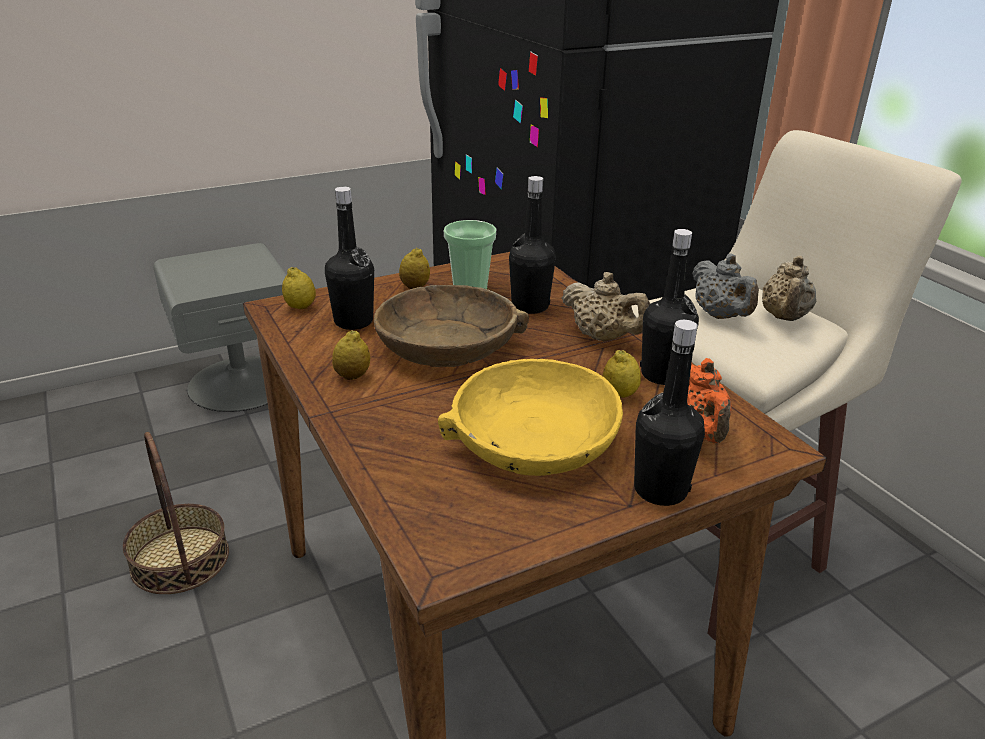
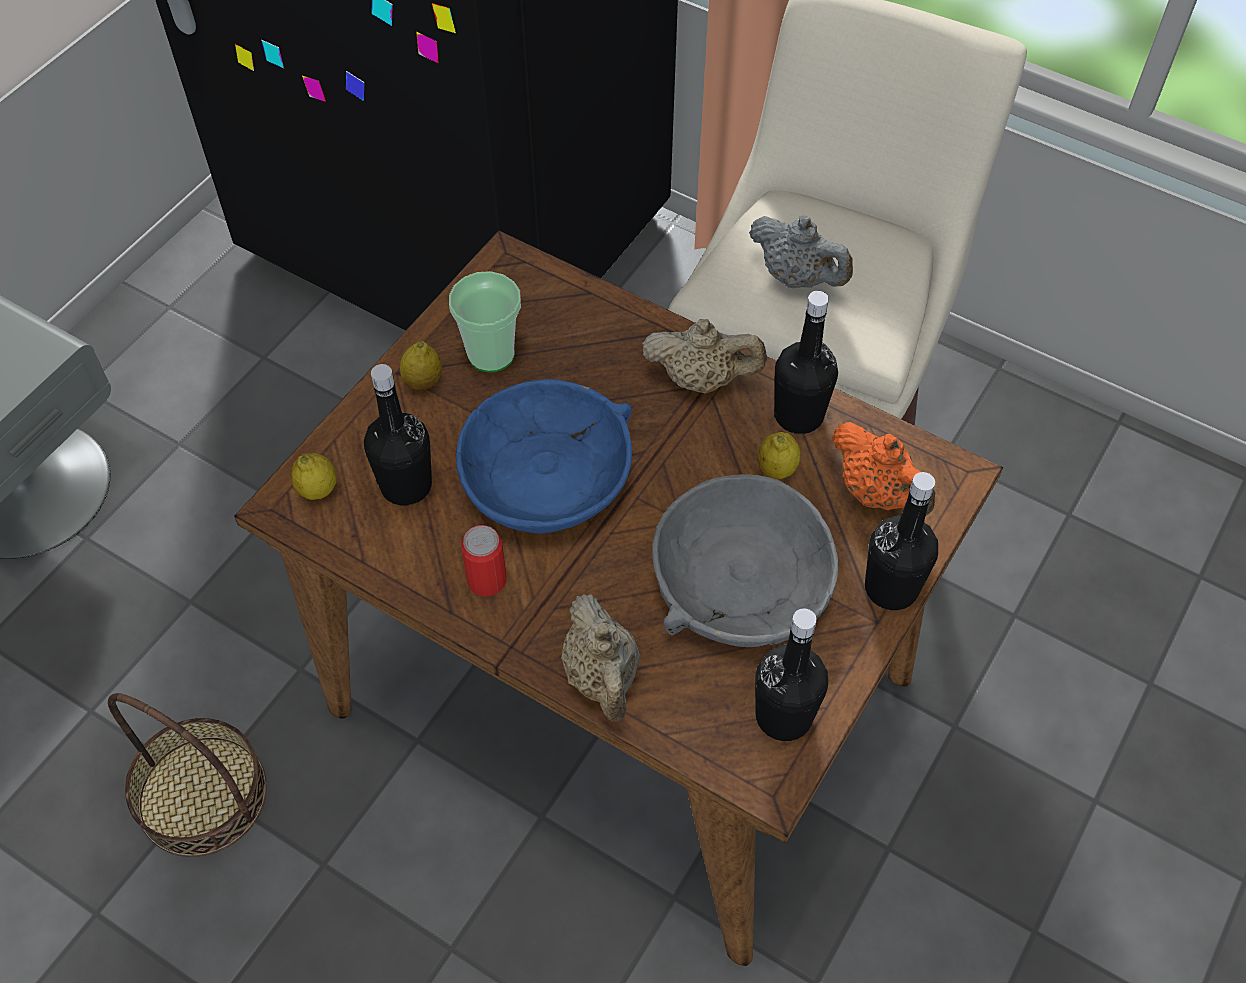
camera: 30 degrees left, 25 degrees up
lemon [332,330,370,380] -> can [462,525,507,596]
brown bowl [374,285,529,367] -> blue bowl [456,379,632,534]
yellow bowl [438,359,623,476] -> grey bowl [652,474,838,647]
black bottle [509,176,556,314] -> black bottle moved to [755,609,828,741]
beige teapot [762,256,816,321] -> beige teapot moved to [561,594,640,722]

